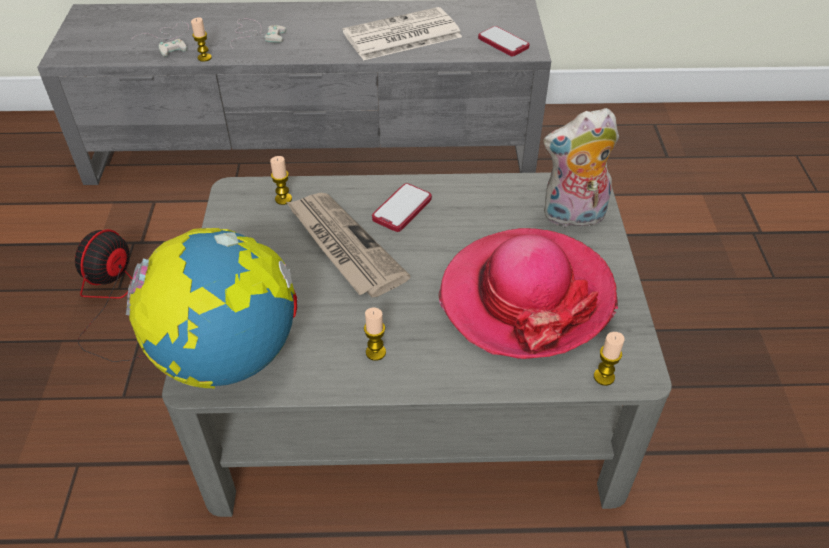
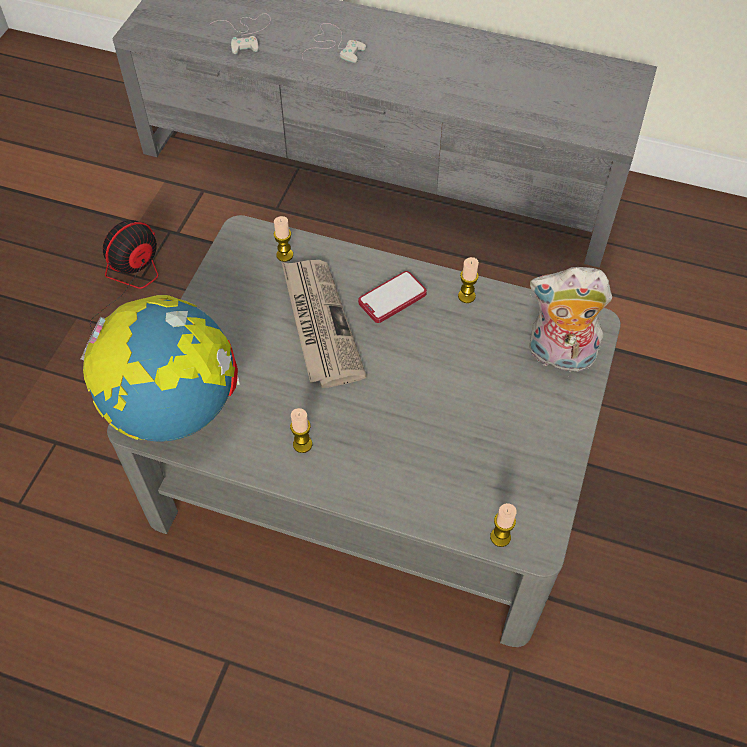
camera: 20 degrees right, 10 degrees up
candle [191,17,212,62] -> candle moved to [458,257,479,303]
newspaper [343,7,462,61] -> none
hat [438,228,618,359] -> none
phone [478,26,529,56] -> none

